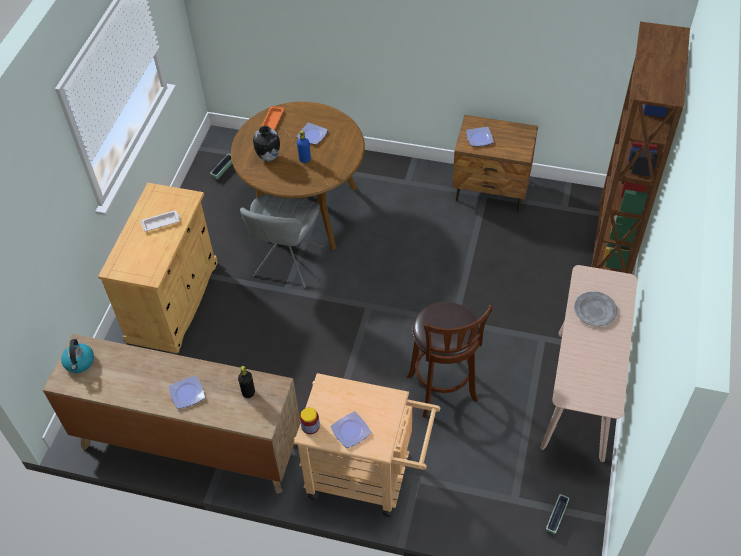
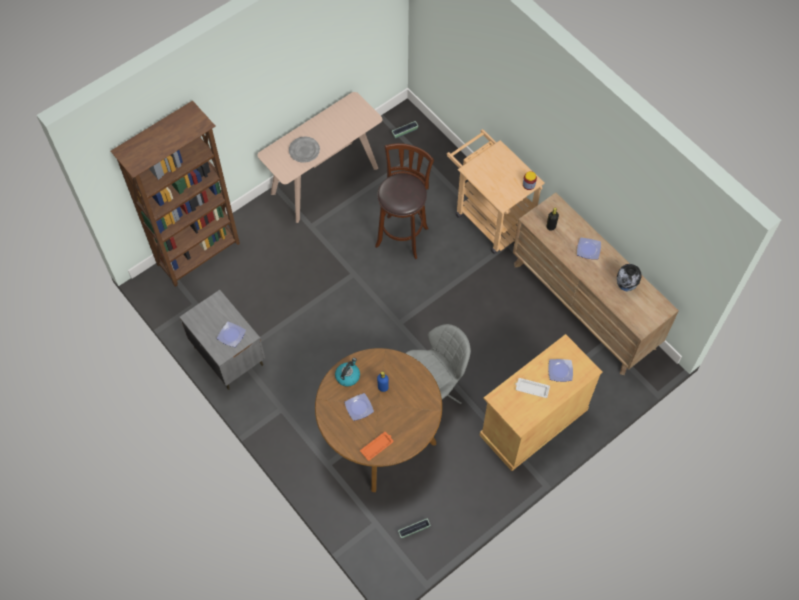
camera: 145 degrees left, 10 degrees up
kettle [61,339,94,373] -> kettle moved to [335,358,360,387]
vase [253,126,280,162] -> vase moved to [617,264,642,291]
plate [330,411,371,448] -> plate moved to [548,359,573,382]
brown nightstand [452,115,538,211] -> grey nightstand [179,290,265,390]

